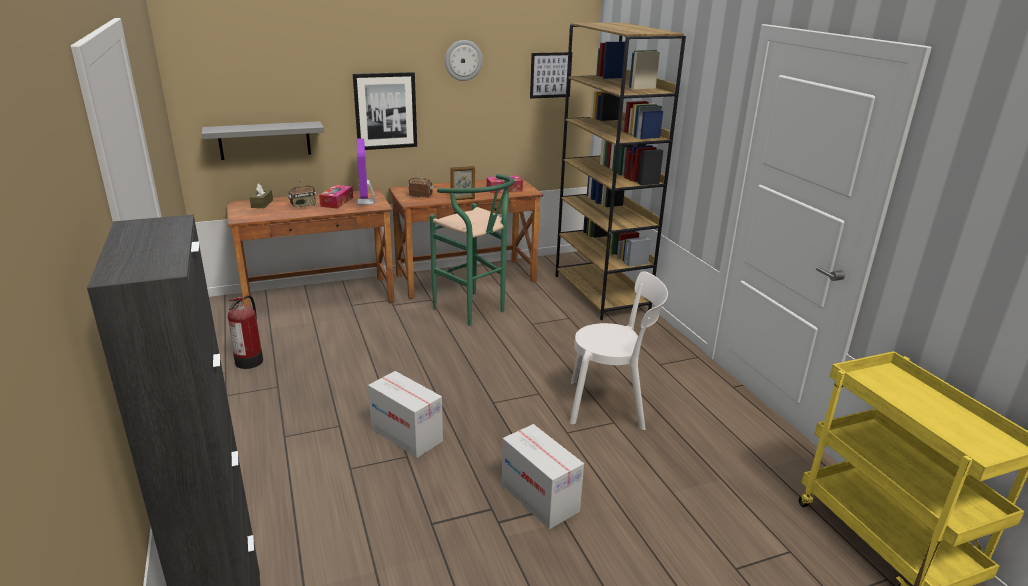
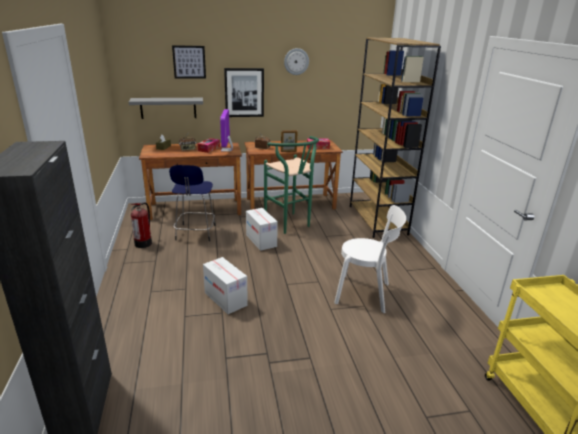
camera: 10 degrees right, 0 degrees up
cardboard box [502,424,584,529] -> cardboard box moved to [246,208,278,251]
picture [530,52,572,99] -> picture moved to [172,45,206,79]
none -> blue stool [169,165,216,241]

